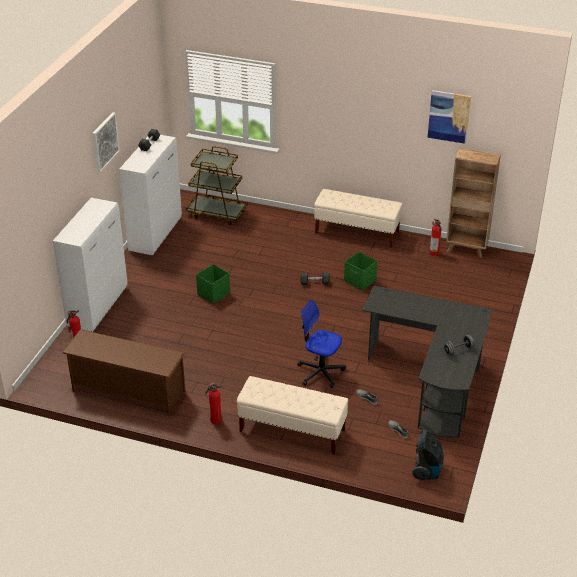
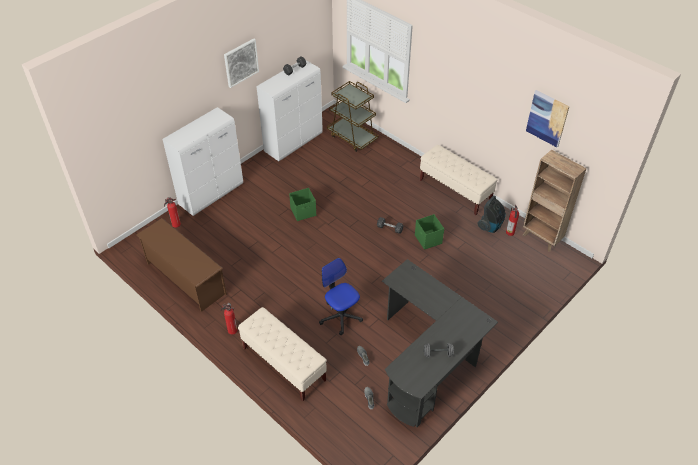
camera: 25 degrees right, 10 degrees up
vacuum cleaner [412,429,444,480] -> vacuum cleaner moved to [478,196,506,233]

